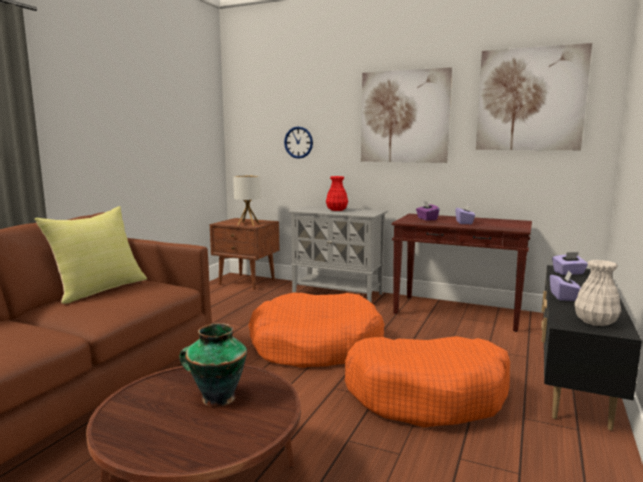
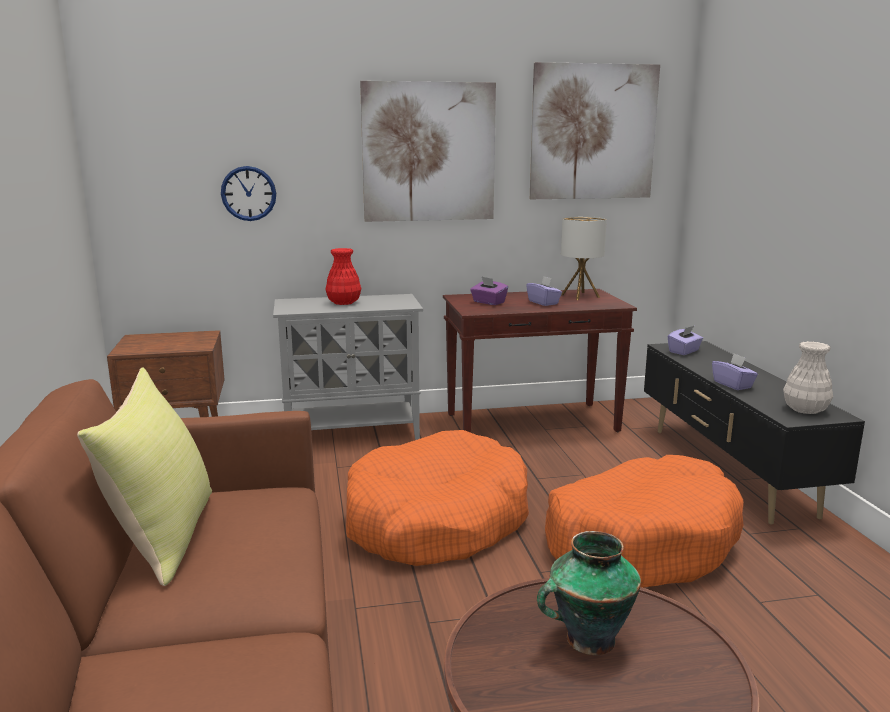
camera: 35 degrees left, 5 degrees up
table lamp [233,175,261,226] -> table lamp moved to [561,216,607,300]

